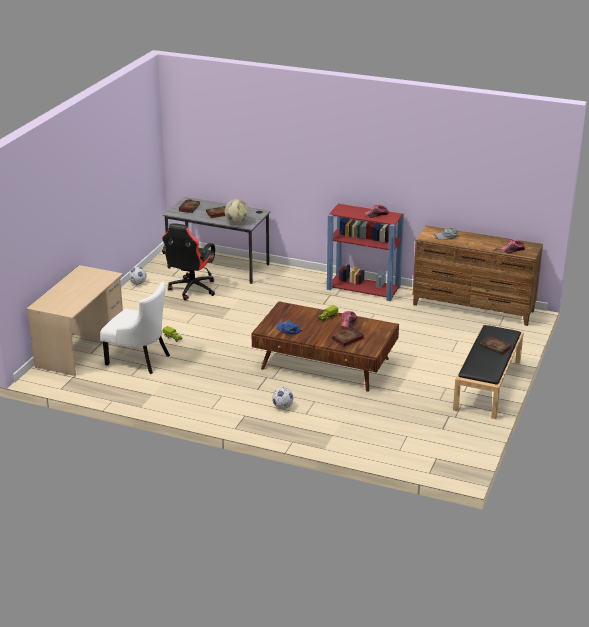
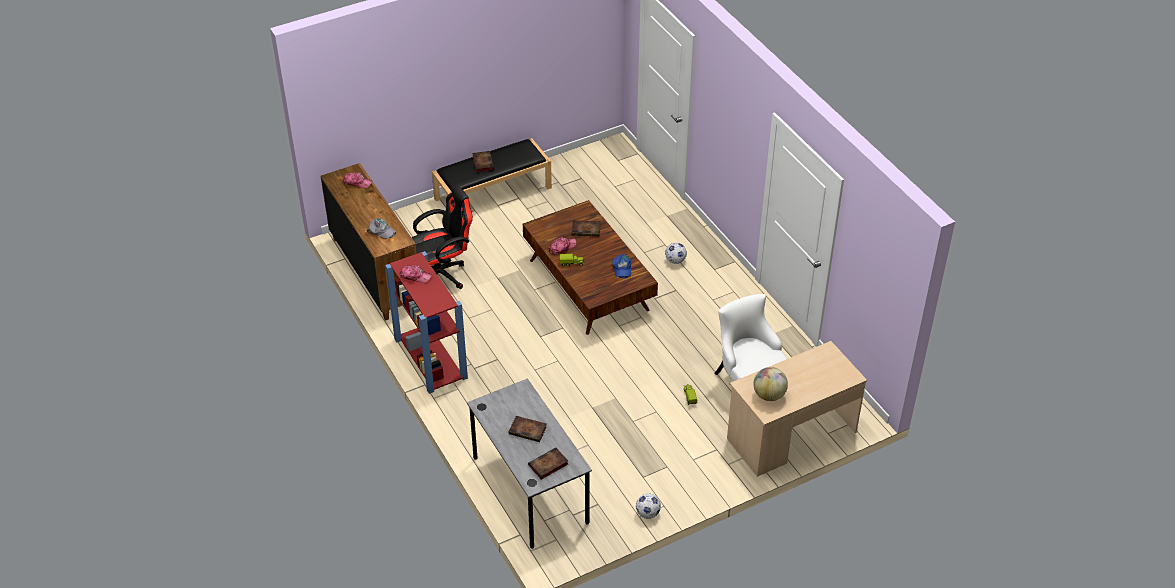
camera: 140 degrees left, 15 degrees up
black office chair [162,223,215,301] -> black office chair moved to [412,185,473,289]
globe [225,199,249,224] -> globe moved to [753,367,788,401]

